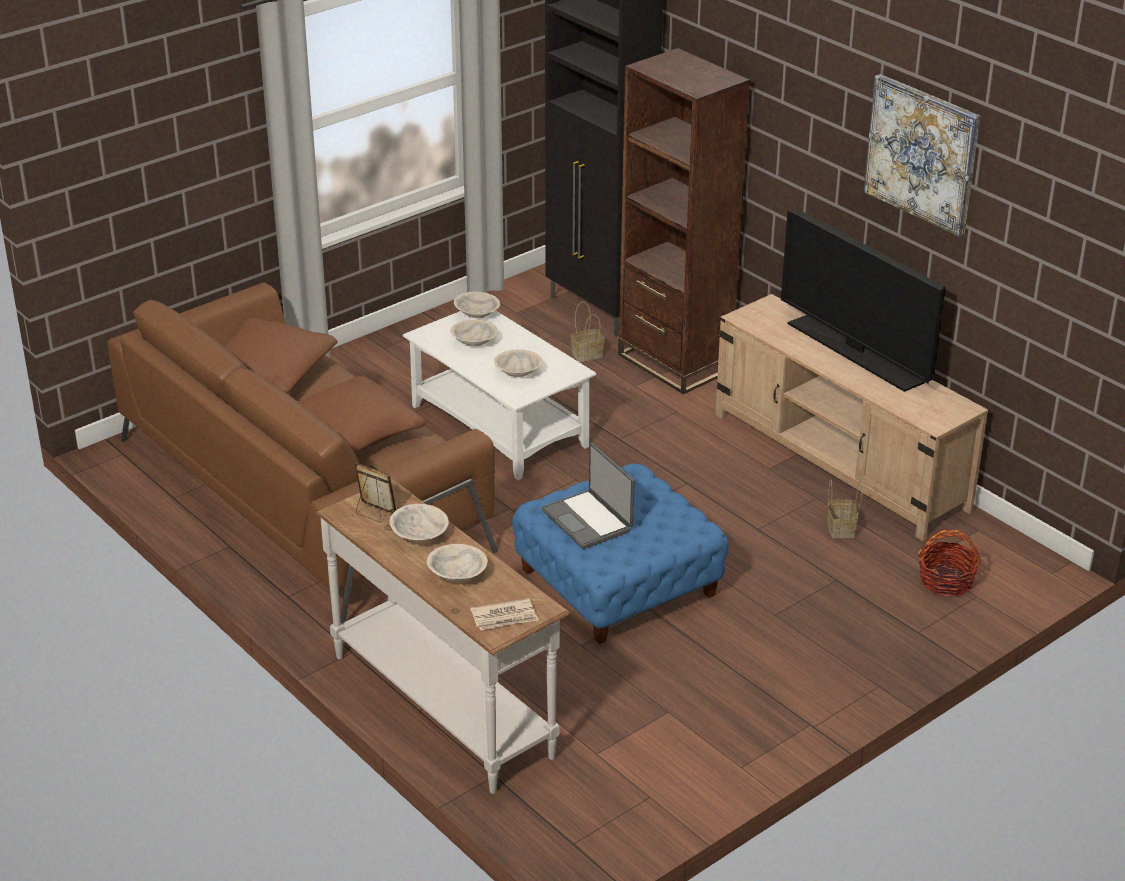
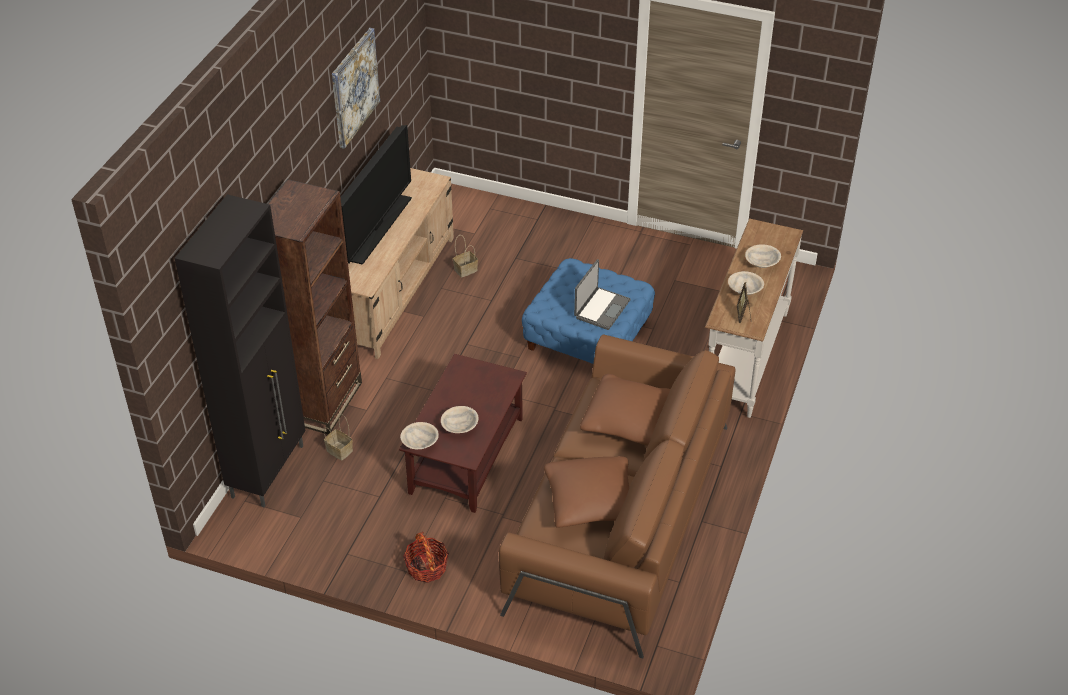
camera: 120 degrees left, 10 degrees up
white coffee table [403,310,596,480] -> brown coffee table [399,354,527,513]
newspaper [470,598,538,630] -> none
beige bowl [494,349,542,378] -> none
basket [918,530,981,597] -> basket moved to [403,532,449,583]

